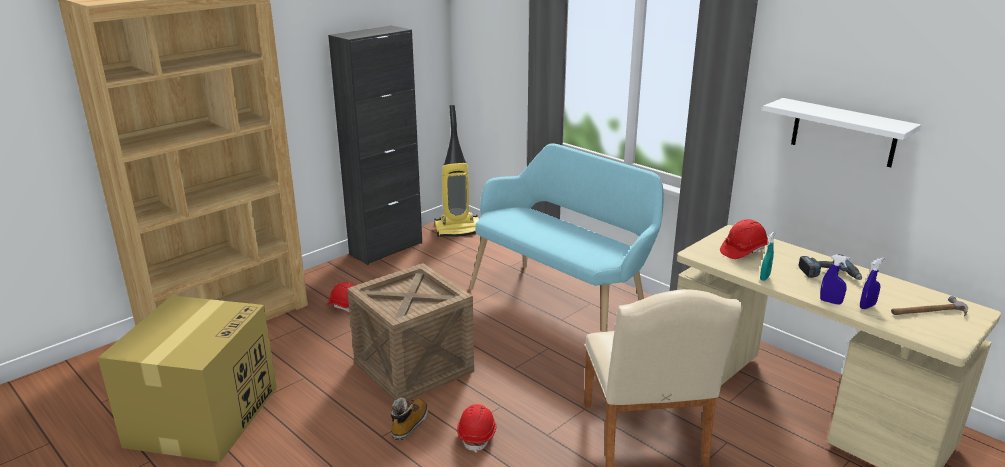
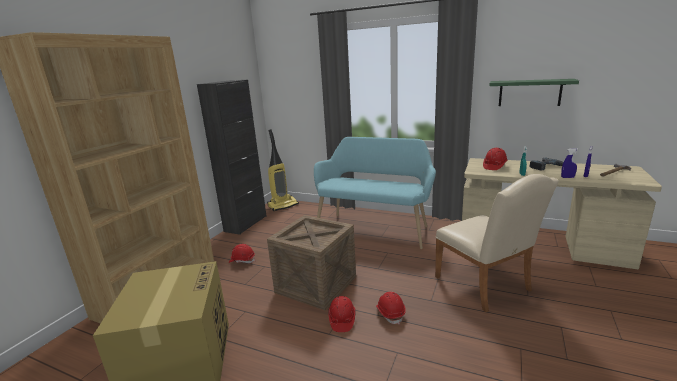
camera: 20 degrees left, 5 degrees down
boot [391,397,428,440] -> red hard hat [328,296,356,332]
white shelf [763,98,921,167] -> green shelf [489,79,579,106]

